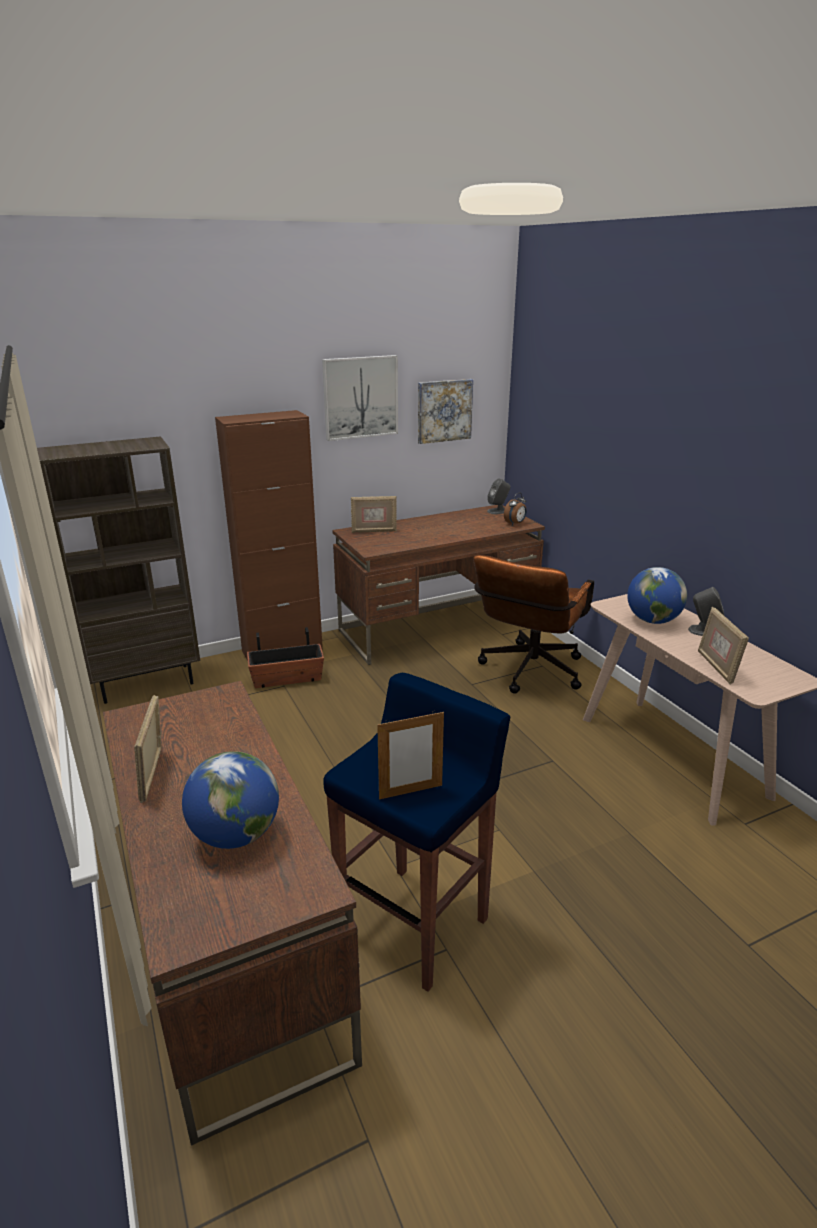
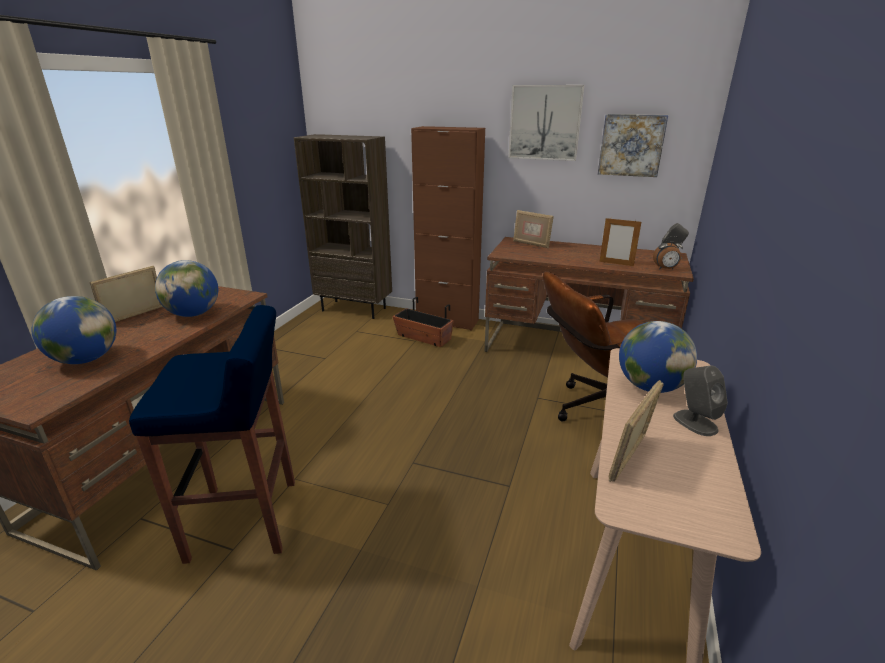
camera: 45 degrees right, 0 degrees up
picture frame [377,711,444,800] -> picture frame moved to [599,217,641,266]
none -> globe [155,260,218,317]

